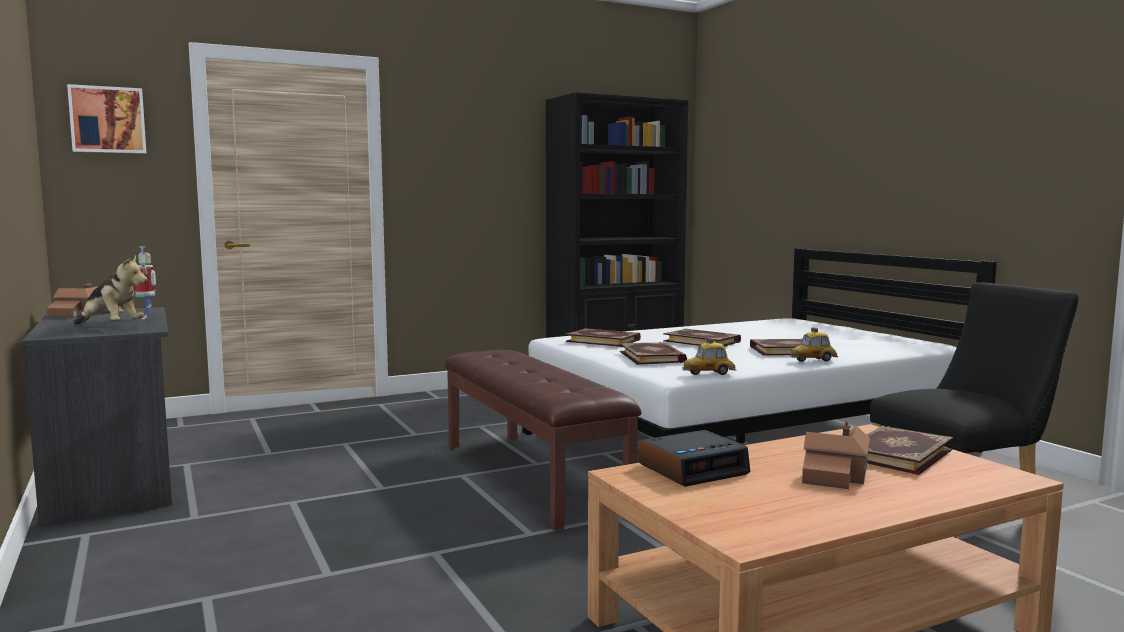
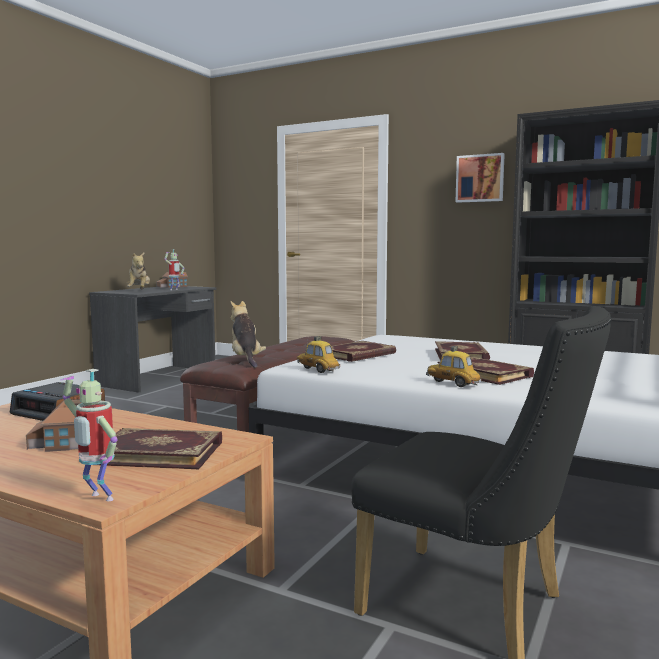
camera: 55 degrees right, 0 degrees up
picture [67,84,147,154] -> picture moved to [456,153,505,203]
book [565,328,641,347] -> none
none -> toy robot [61,369,118,501]
none -> plush toy [231,301,266,368]

